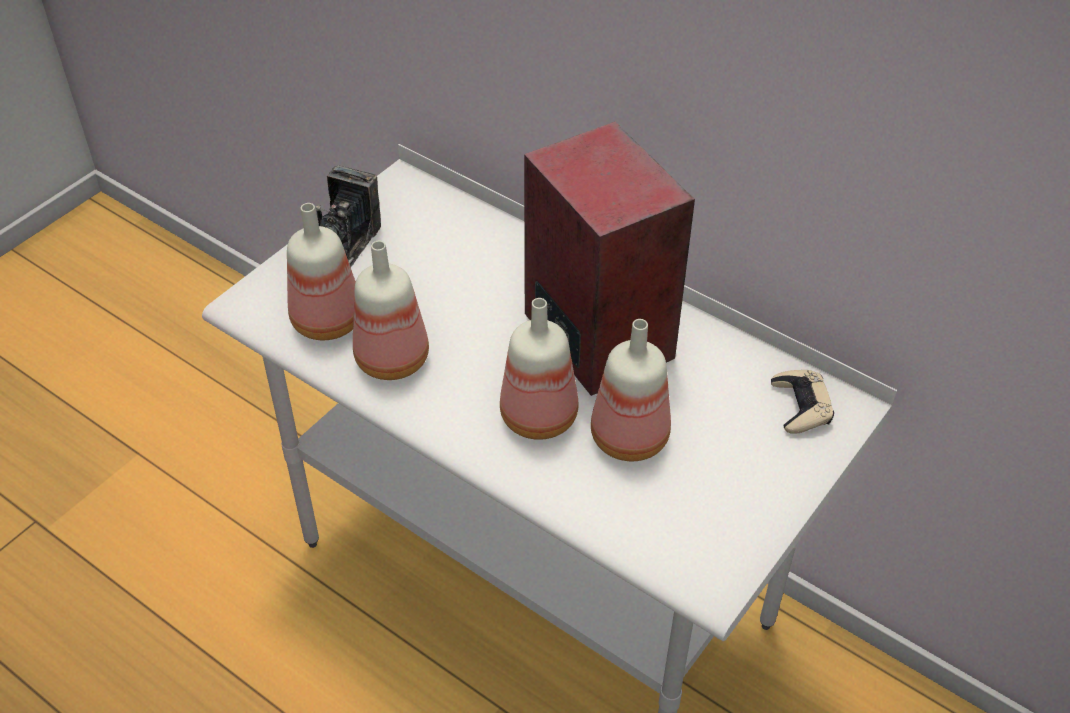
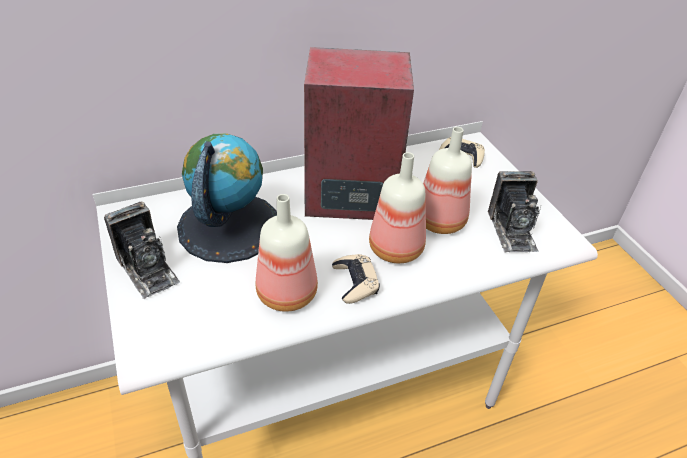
camera: 60 degrees left, 5 degrees down
bottle [287,203,356,340] -> none
none -> globe [177,133,277,263]
none -> beige game controller [332,254,380,304]
none -> camera [488,171,541,253]

